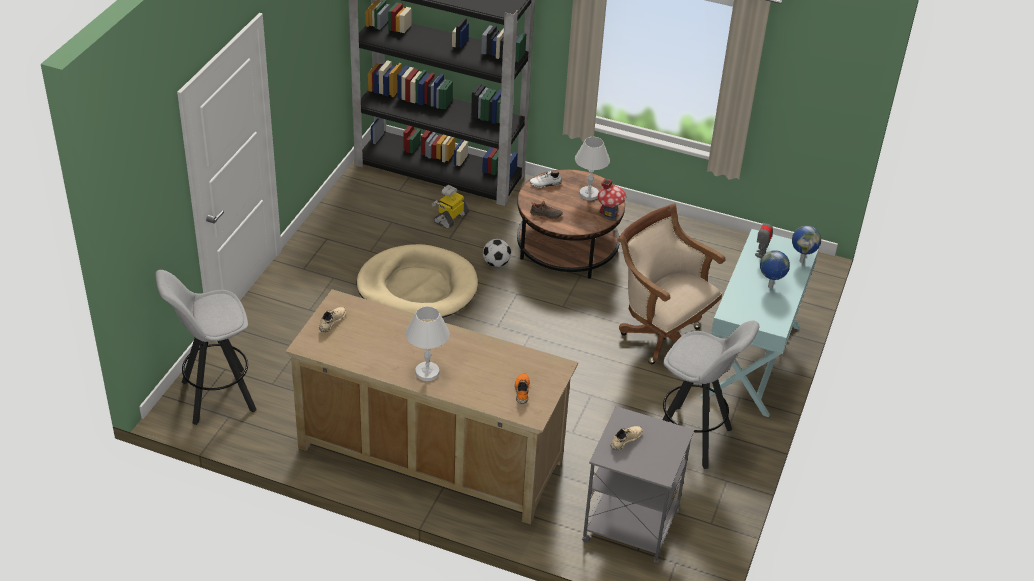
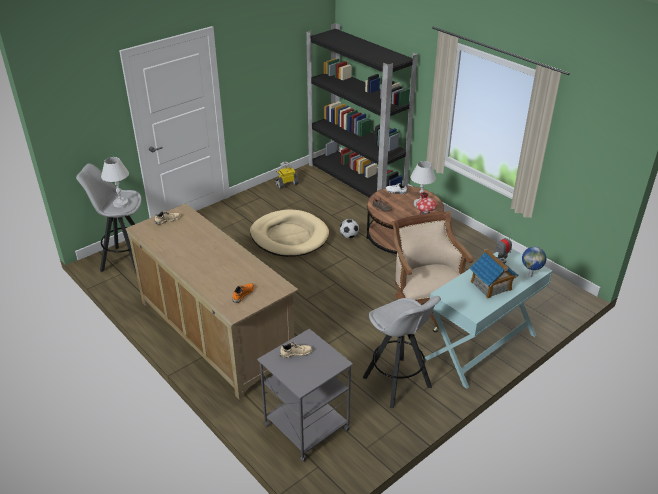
camera: 30 degrees right, 5 degrees down
white table lamp [406,306,449,381] -> white table lamp moved to [101,157,129,208]
toy robot [432,185,469,229] -> toy robot moved to [275,162,299,189]
globe [760,250,790,288] -> toy house [470,249,519,298]

